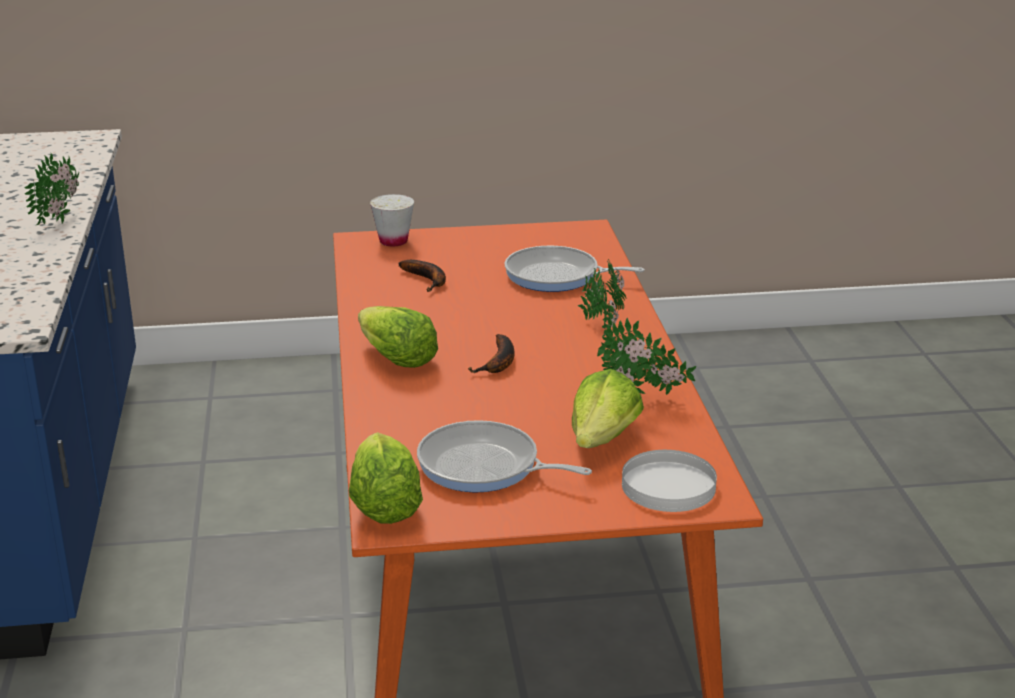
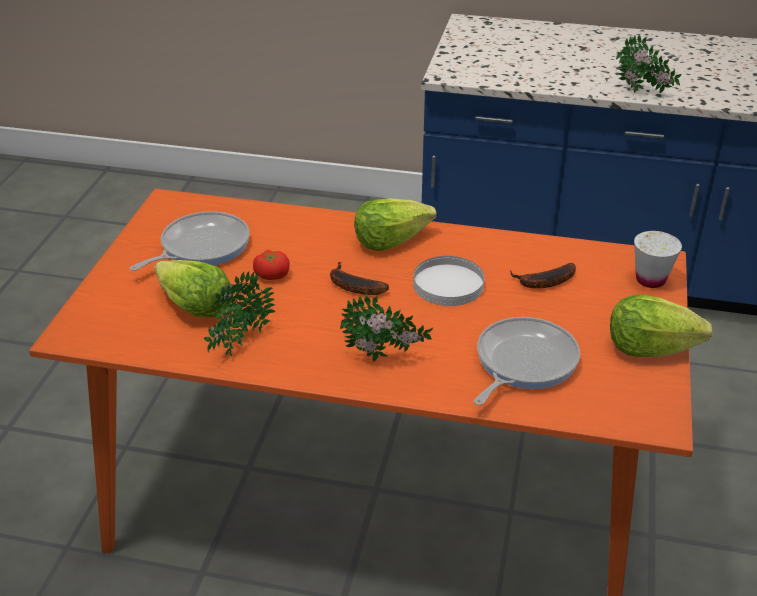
camera: 110 degrees right, 10 degrees up
lettuce [349,432,423,524] -> lettuce moved to [610,295,713,357]
white plate [622,450,717,512] -> white plate moved to [413,256,485,306]
none -> tomato [253,250,290,280]

